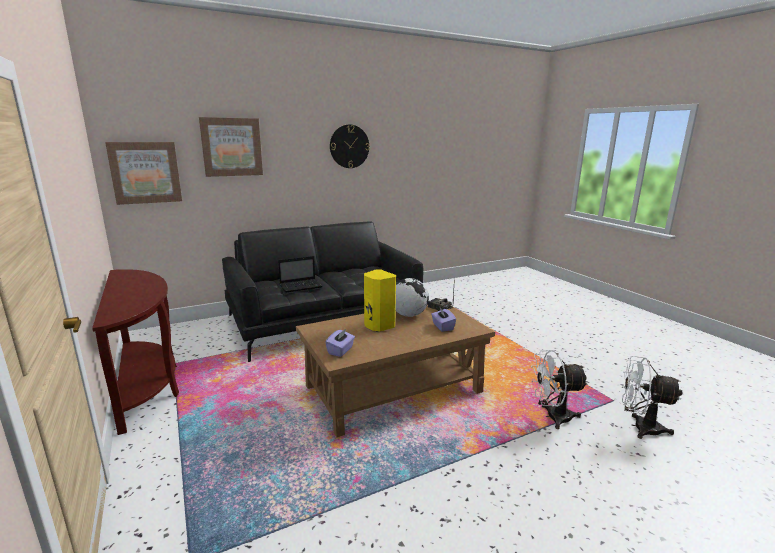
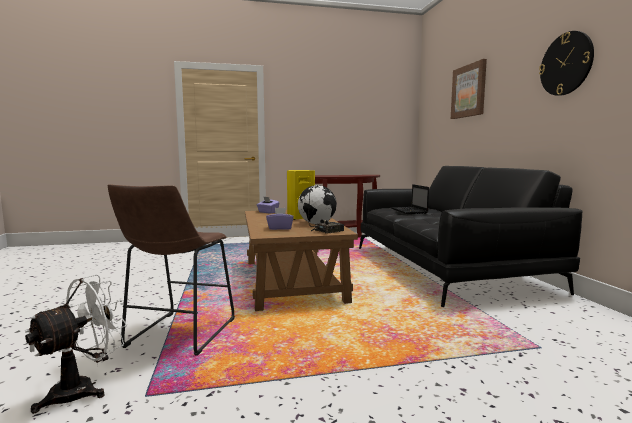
camera: 105 degrees right, 10 degrees down
picture [105,142,182,205] -> none
white fan [531,350,588,429] -> brown stool [108,184,235,356]

